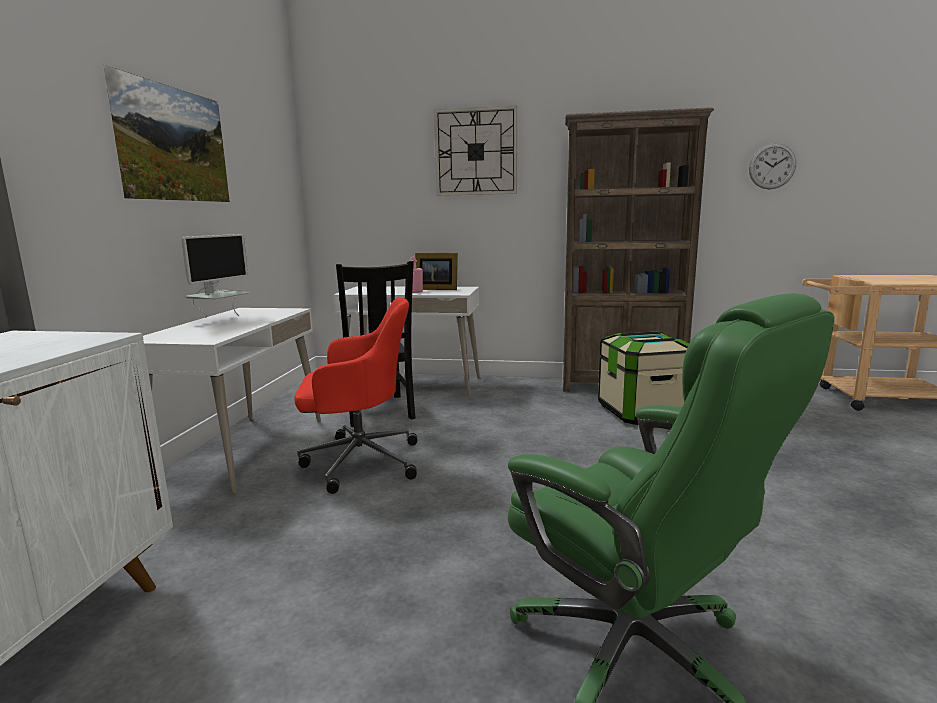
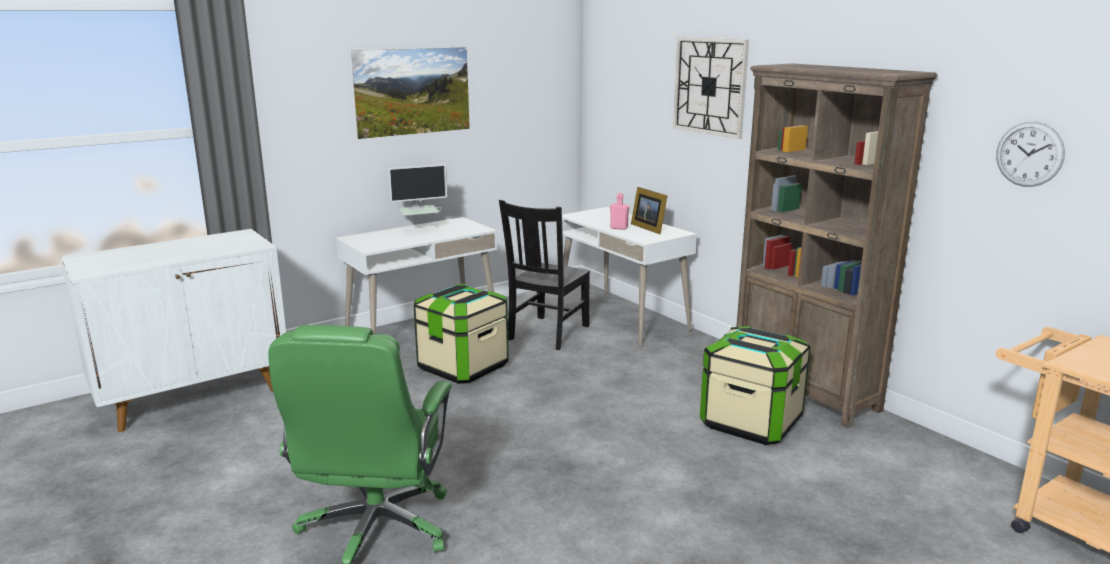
camera: 45 degrees right, 5 degrees up
red office chair [294,298,418,494] -> storage box [414,284,509,384]

